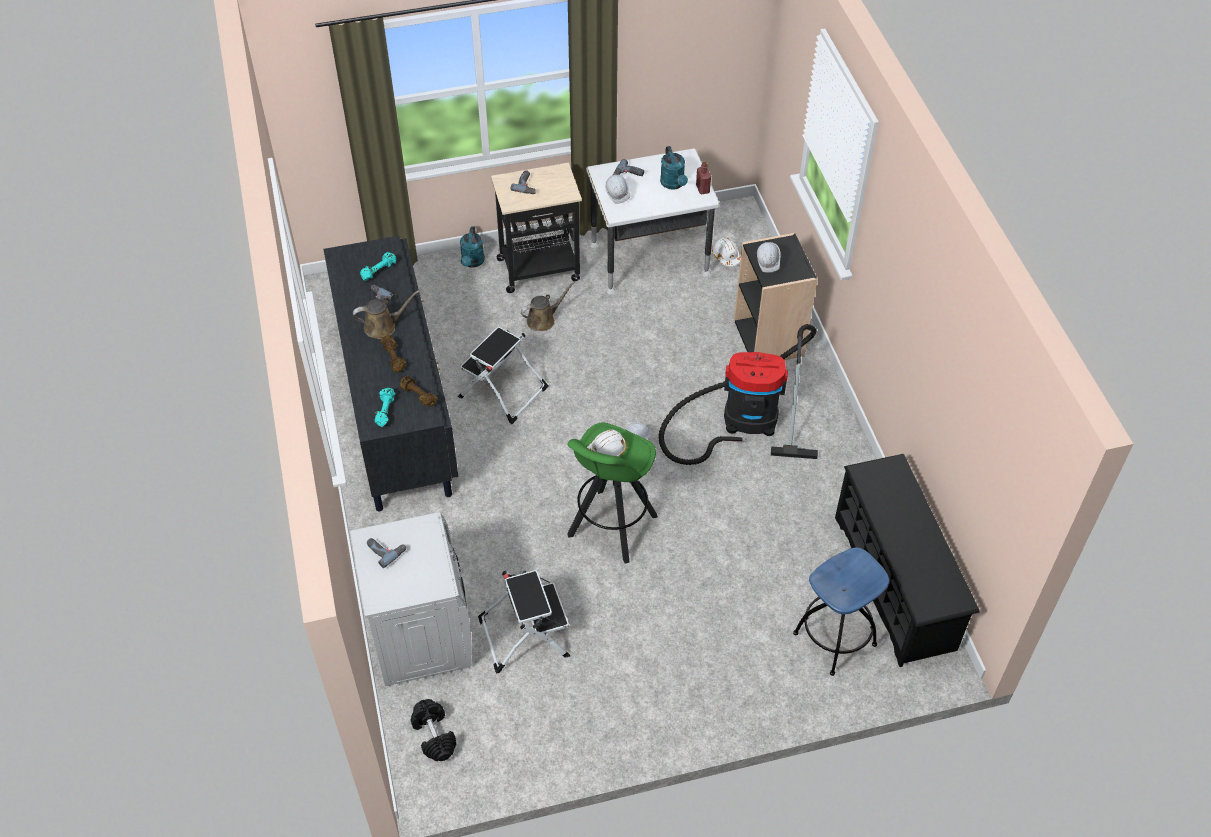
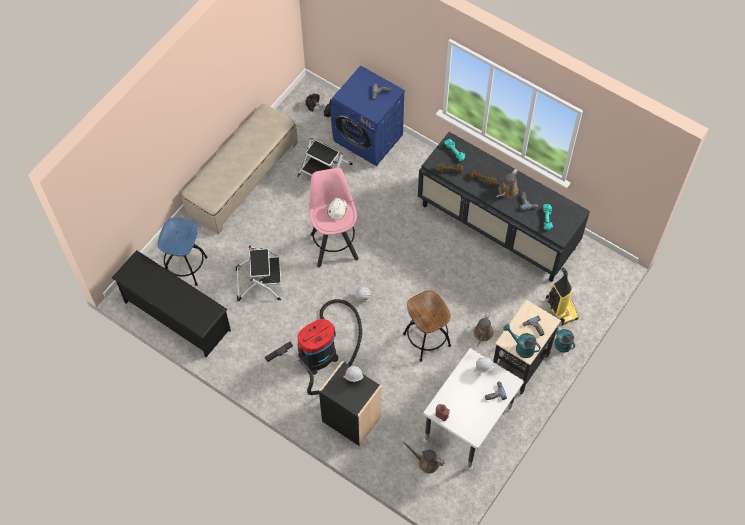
camera: 140 degrees right, 10 degrees up
white washing machine [350,512,472,686] -> blue washing machine [331,65,405,166]
step ladder [458,327,549,424] -> step ladder moved to [236,245,281,301]
green stool [567,423,658,564] -> pink stool [309,168,359,268]
turquoise watering can [660,146,688,190] -> turquoise watering can moved to [503,324,541,358]
white hard hat [712,238,741,267] -> brown watering can [402,442,445,473]
none -> beige bench [182,104,298,234]
none -> brown stool [403,291,451,362]
none -> vacuum cleaner [546,268,579,325]

